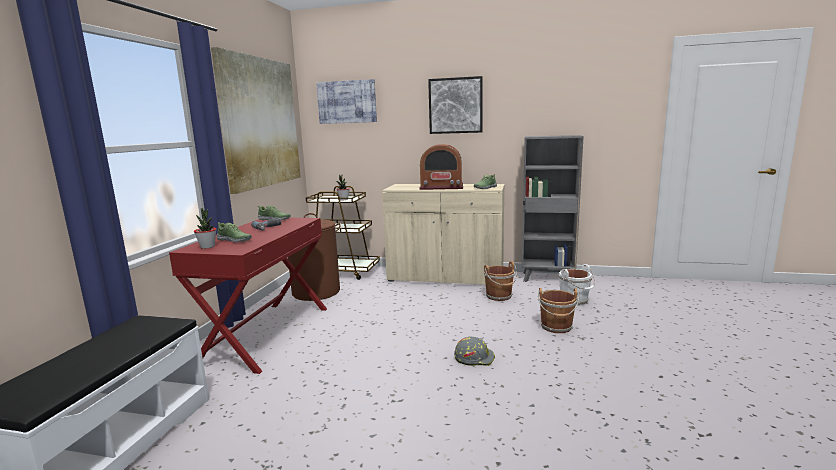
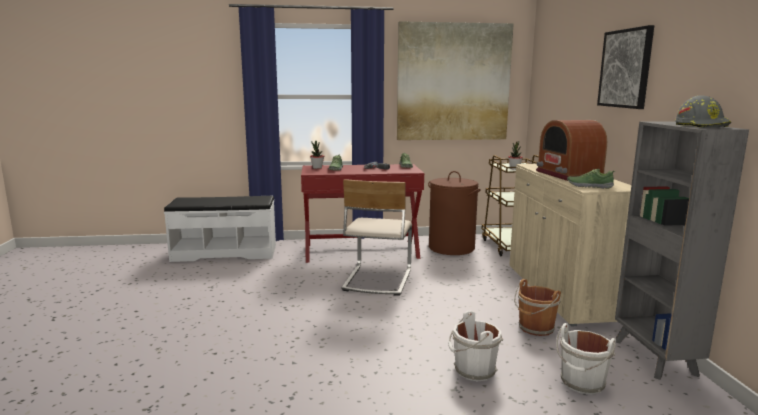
camera: 70 degrees right, 0 degrees up
picture [316,79,377,124] -> none
grey hard hat [454,337,495,366] -> grey hard hat moved to [675,95,731,128]
brown bucket [538,288,580,333] -> white bucket [448,311,503,381]
none -> beige chair [341,179,412,296]

